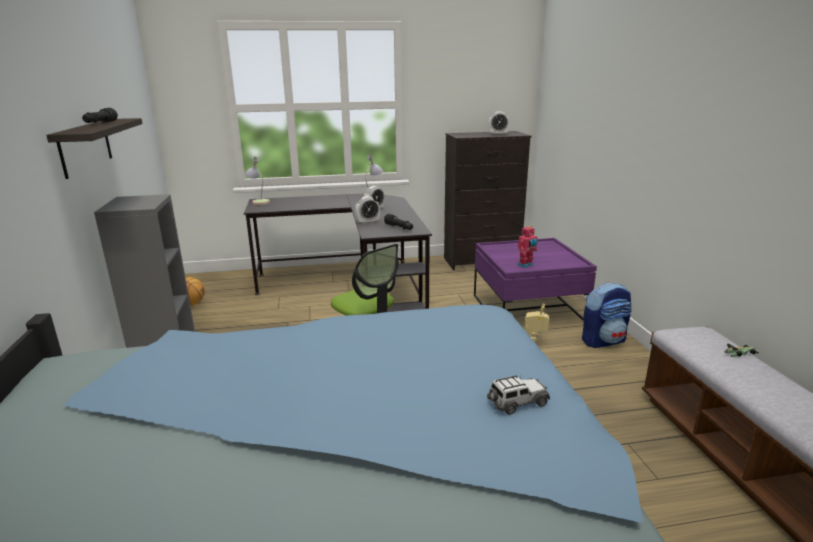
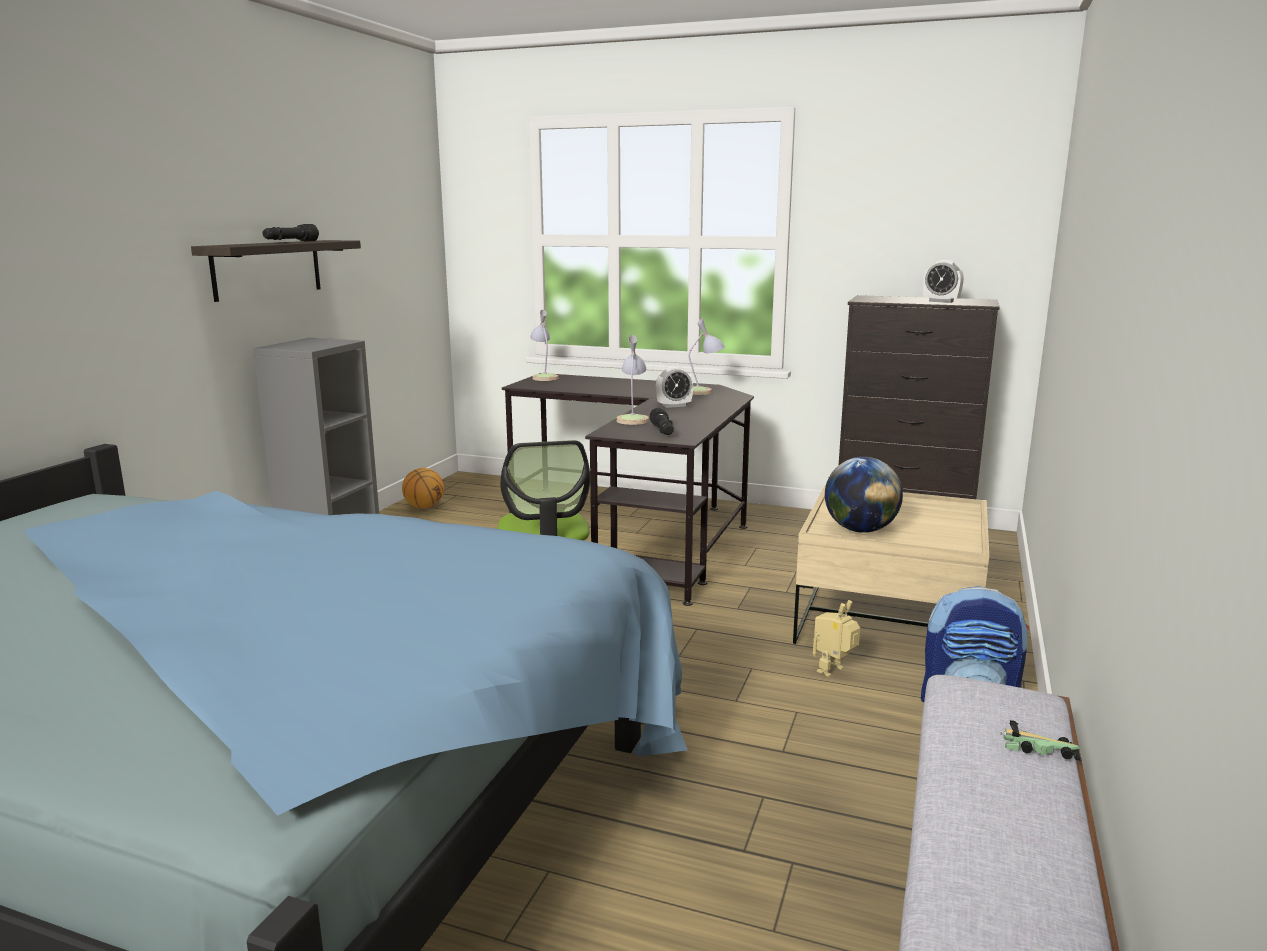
camera: 30 degrees right, 5 degrees down
alarm clock [355,196,380,225] -> table lamp [617,335,649,425]
purple coffee table [474,238,597,321] -> beige coffee table [793,485,989,644]
toy car [487,373,550,415] -> none
toy robot [517,226,538,268] -> globe [825,457,903,533]

